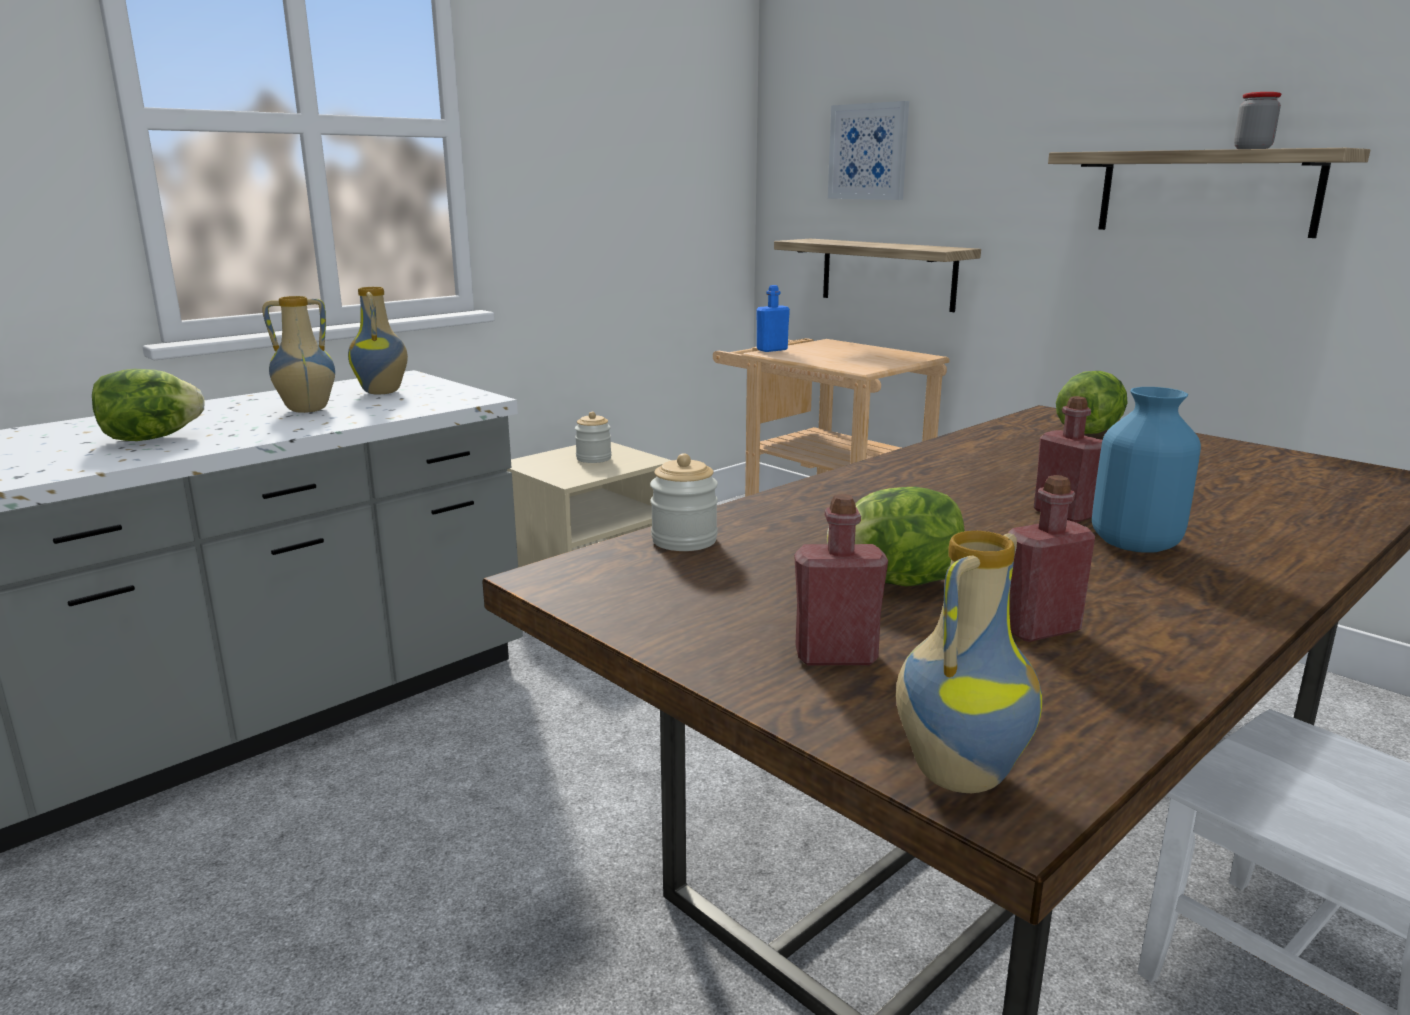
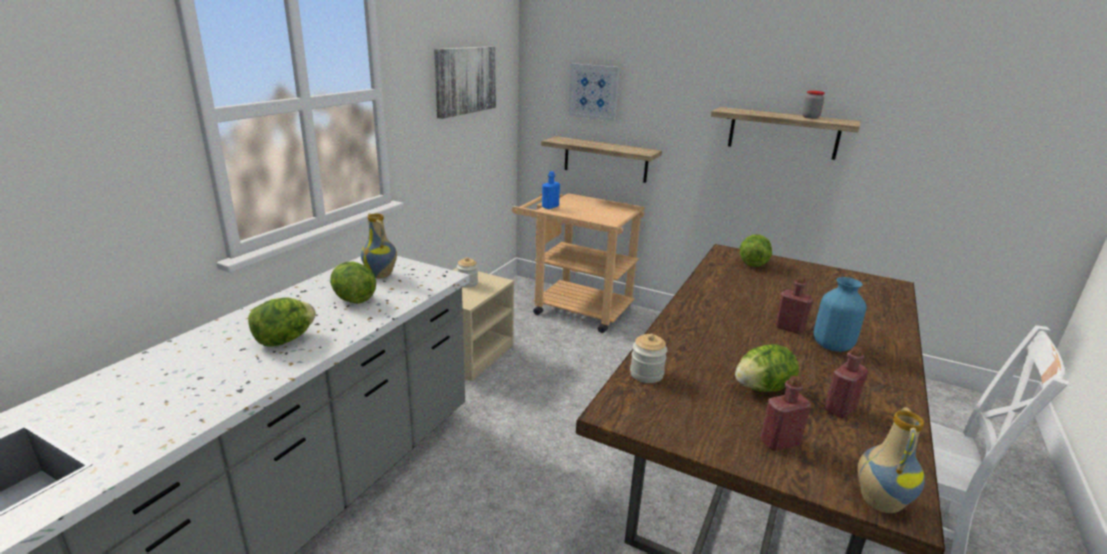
camera: 20 degrees left, 5 degrees up
vase [262,296,335,413] -> lettuce [330,261,376,304]
none -> picture [434,46,496,119]

